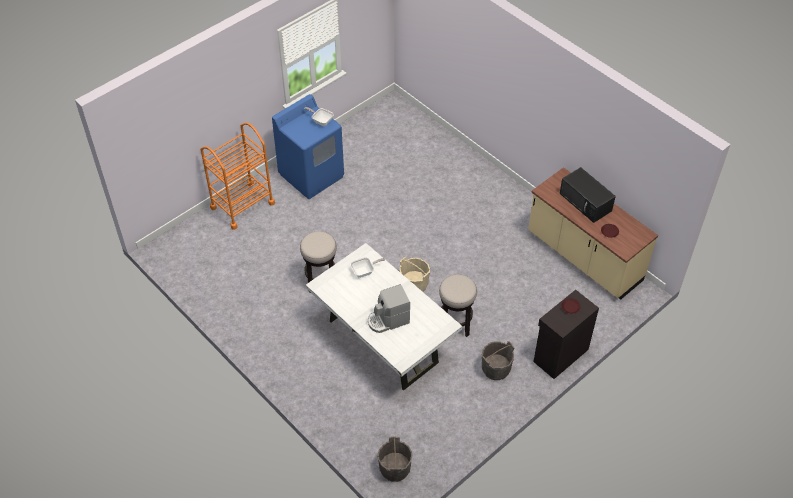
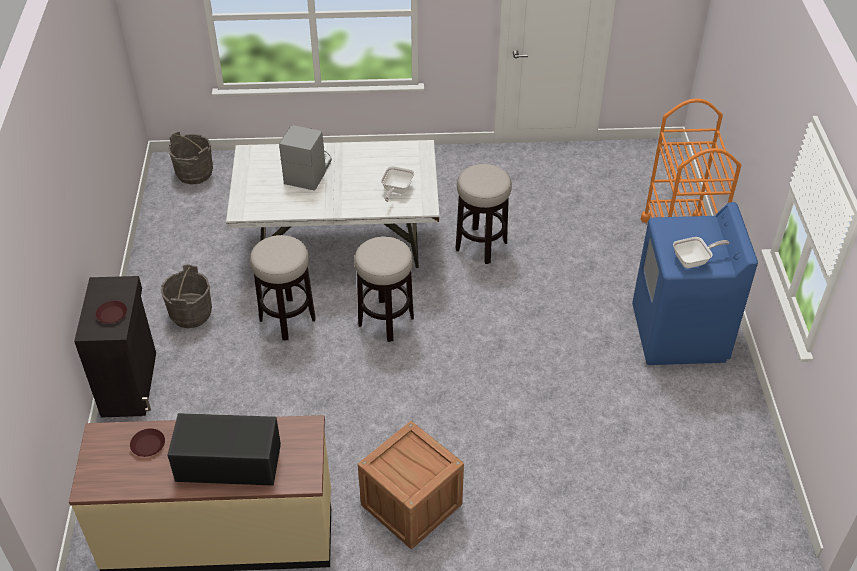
camera: 130 degrees right, 5 degrees down
beige bucket [400,257,430,292] -> stool [354,236,414,342]
none -> crate [358,421,464,549]

